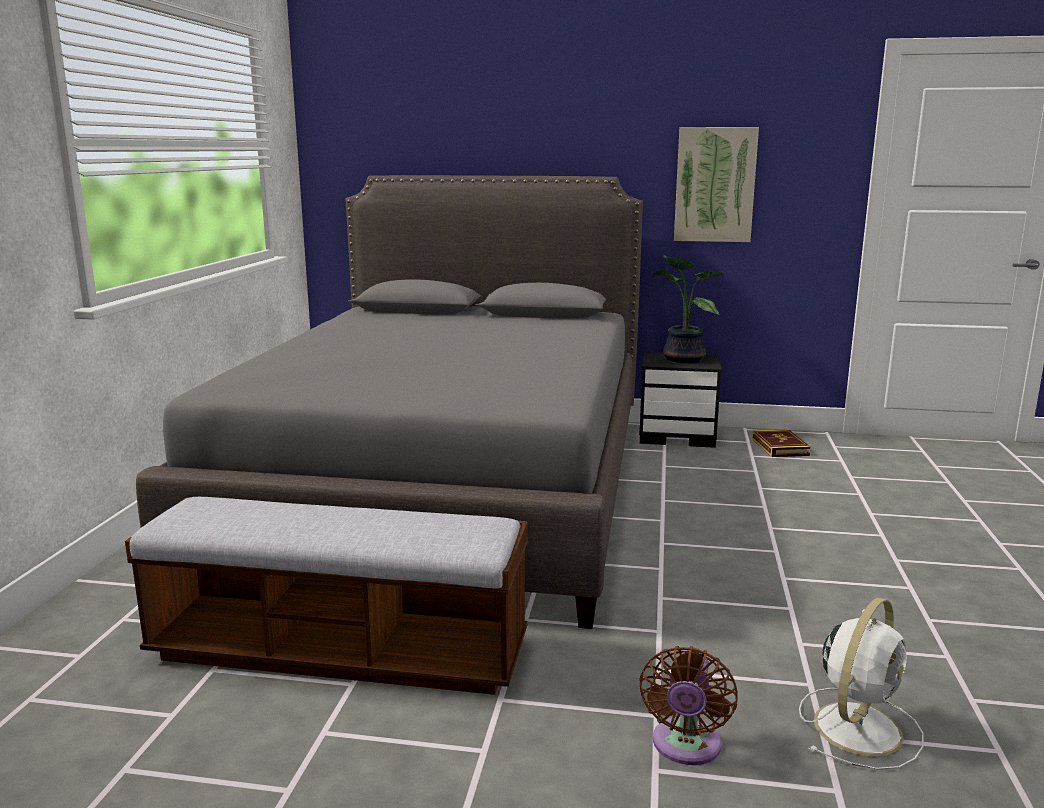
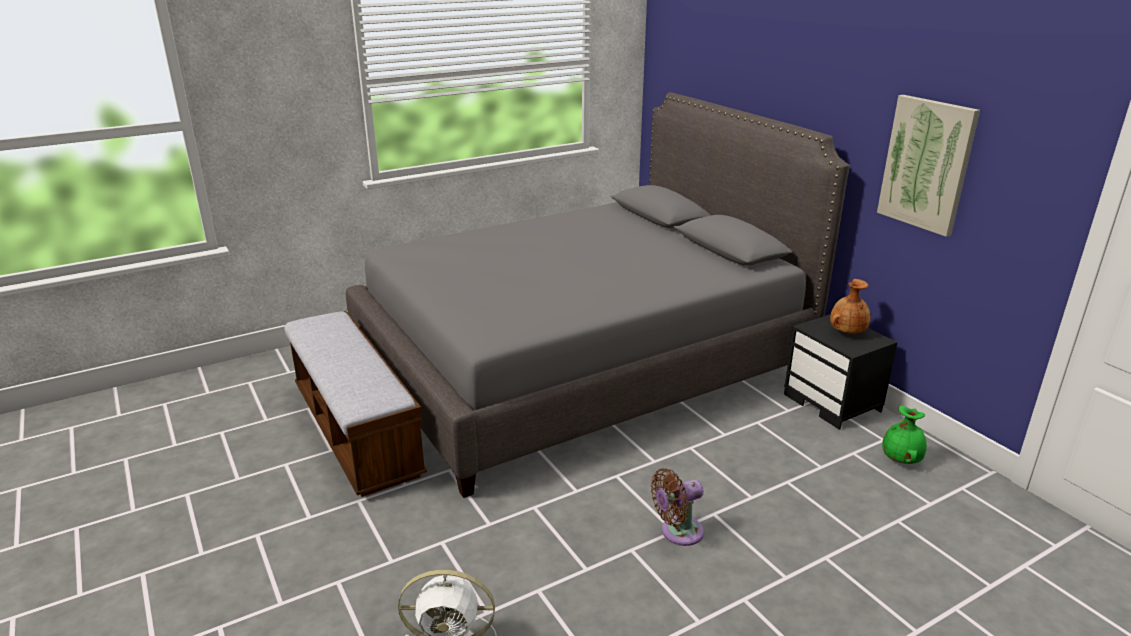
camera: 50 degrees right, 10 degrees up
brown fan [639,646,738,765] -> brown fan moved to [651,468,704,546]
potted plant [652,255,724,363] -> brown vase [830,279,870,334]
book [752,429,810,457] -> green vase [882,406,927,464]

